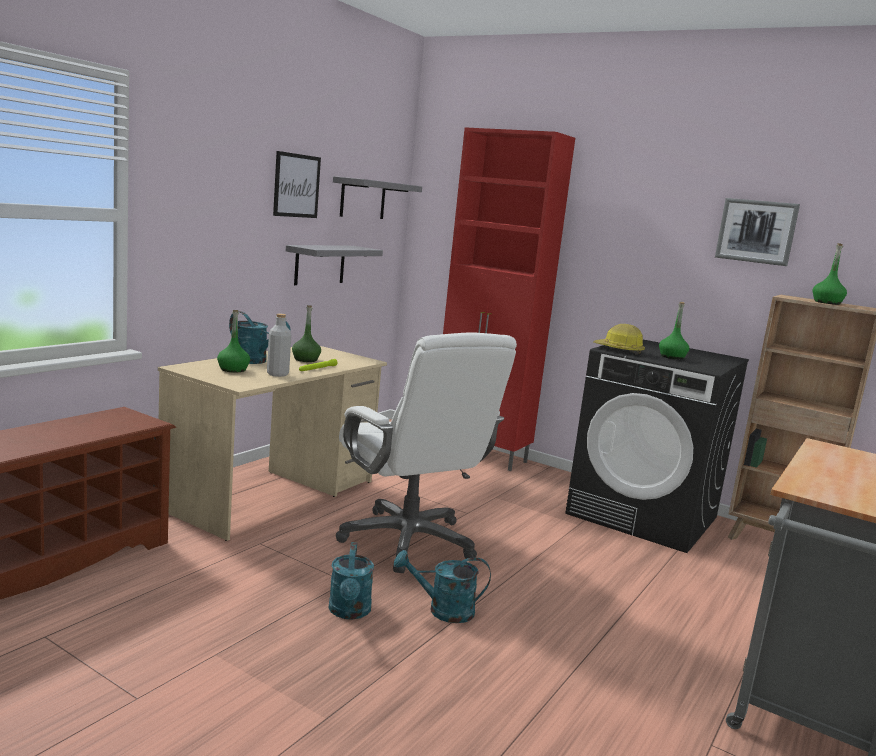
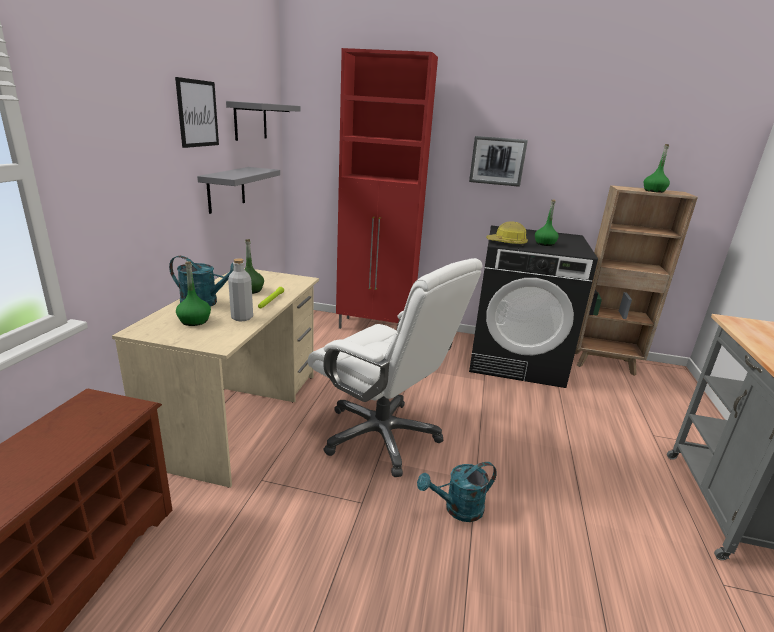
camera: 20 degrees left, 10 degrees up
turquoise watering can [329,542,374,619] -> none
picture [715,198,800,266] -> picture moved to [469,136,528,187]

